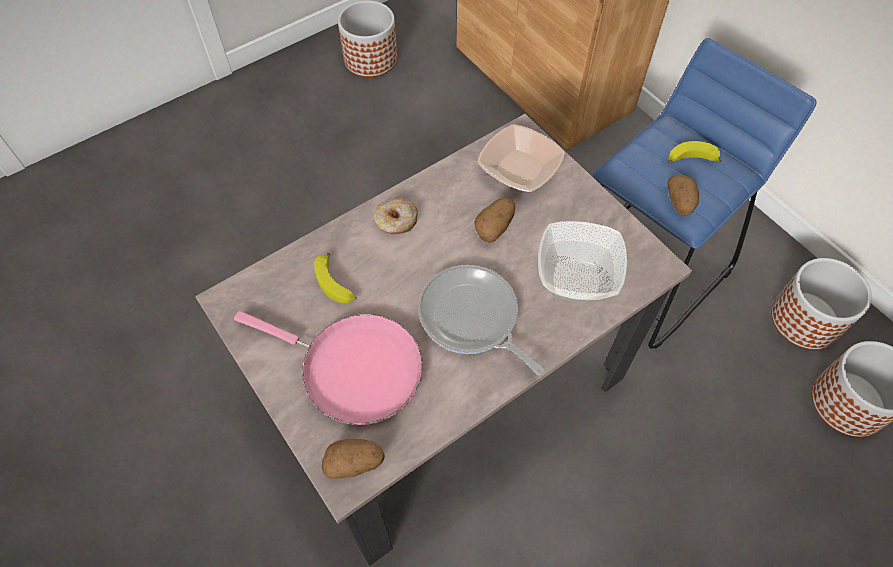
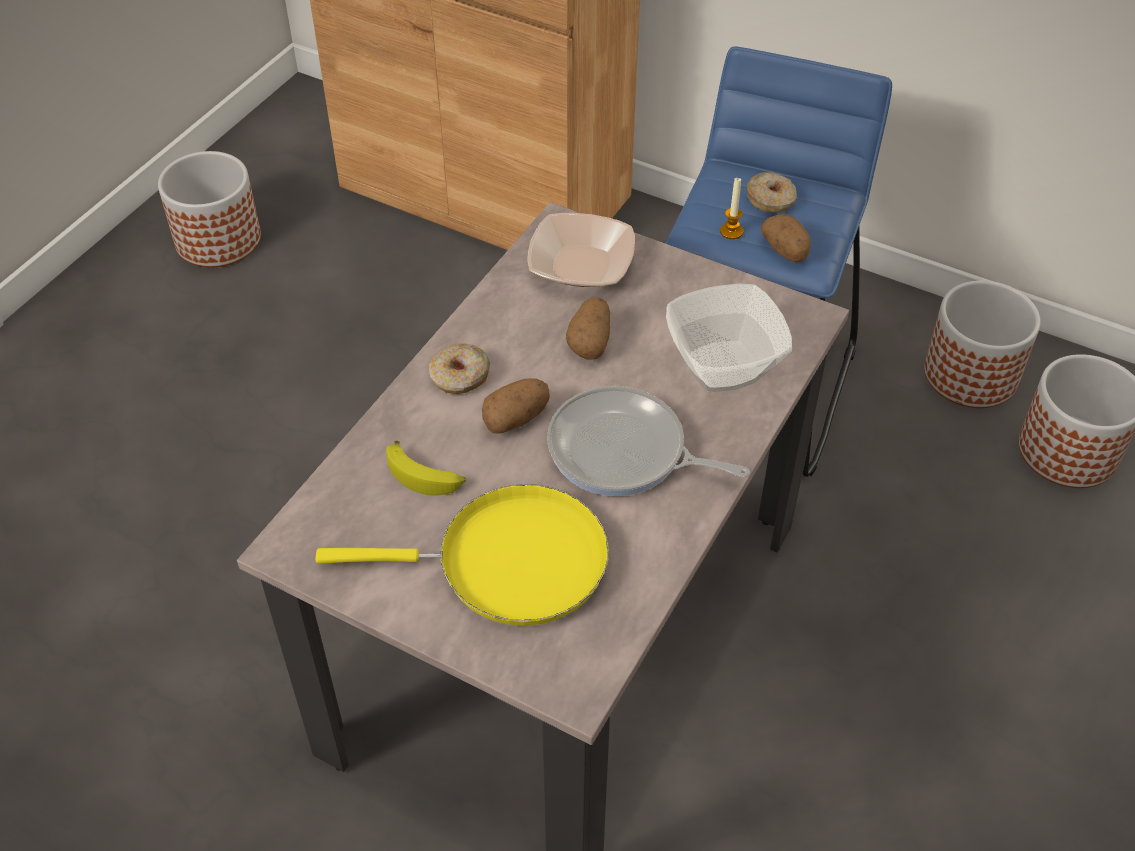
camera: 25 degrees left, 10 degrees down
pink frying pan [234,311,423,425] -> yellow frying pan [315,484,609,626]
potato [322,439,385,479] -> potato moved to [482,379,550,434]
banana [668,141,722,163] -> donut [747,172,797,213]
none -> candle [720,178,743,239]

